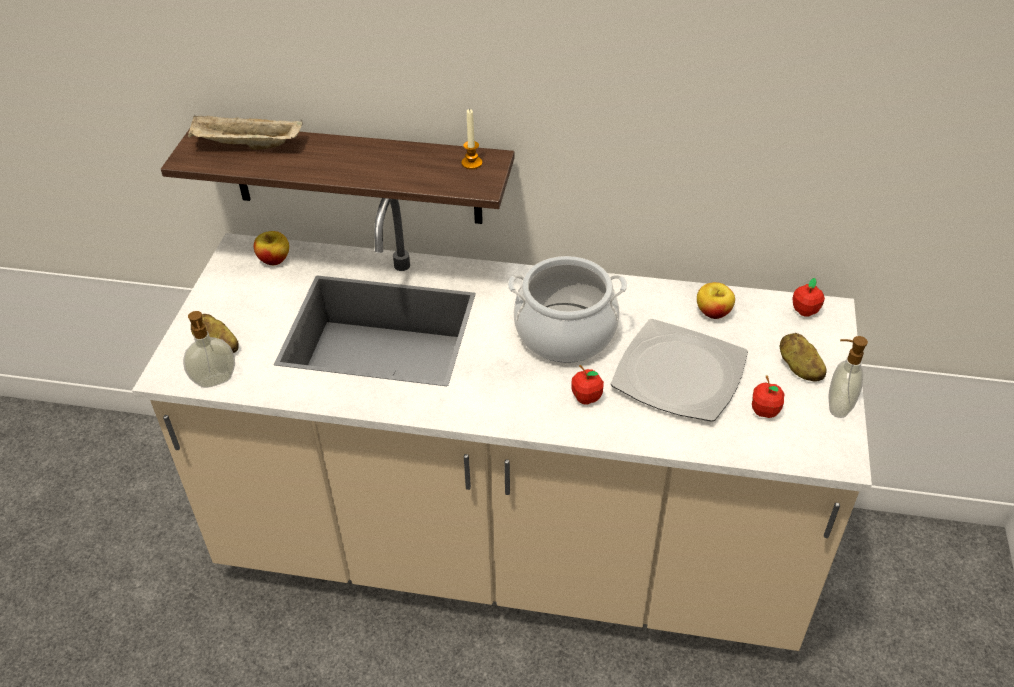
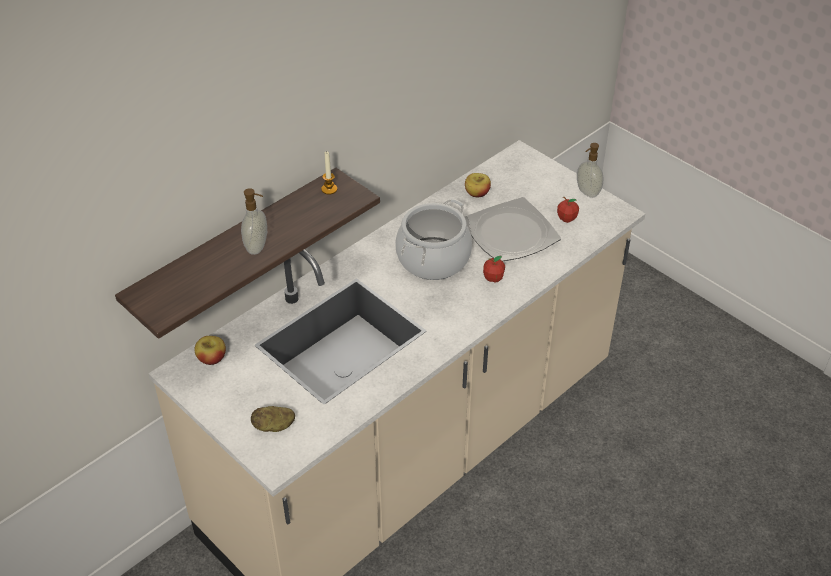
camera: 55 degrees left, 0 degrees up
soap dispenser [183,311,235,388] -> soap dispenser moved to [241,188,267,255]
beige tray [188,114,303,150] -> none
potato [780,333,827,382] -> none
apple [792,278,825,317] -> none

